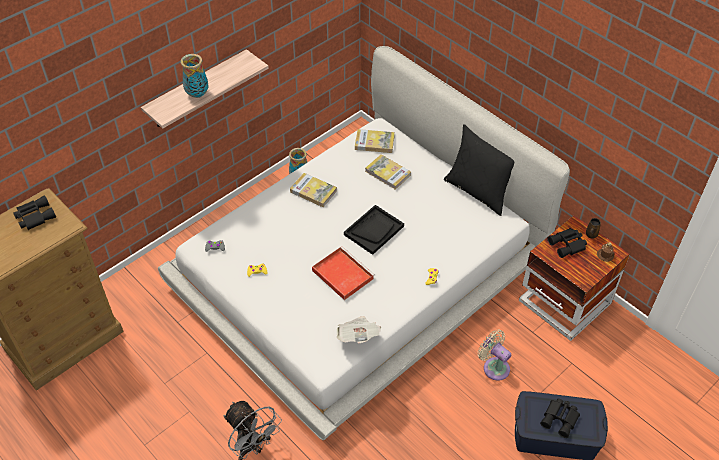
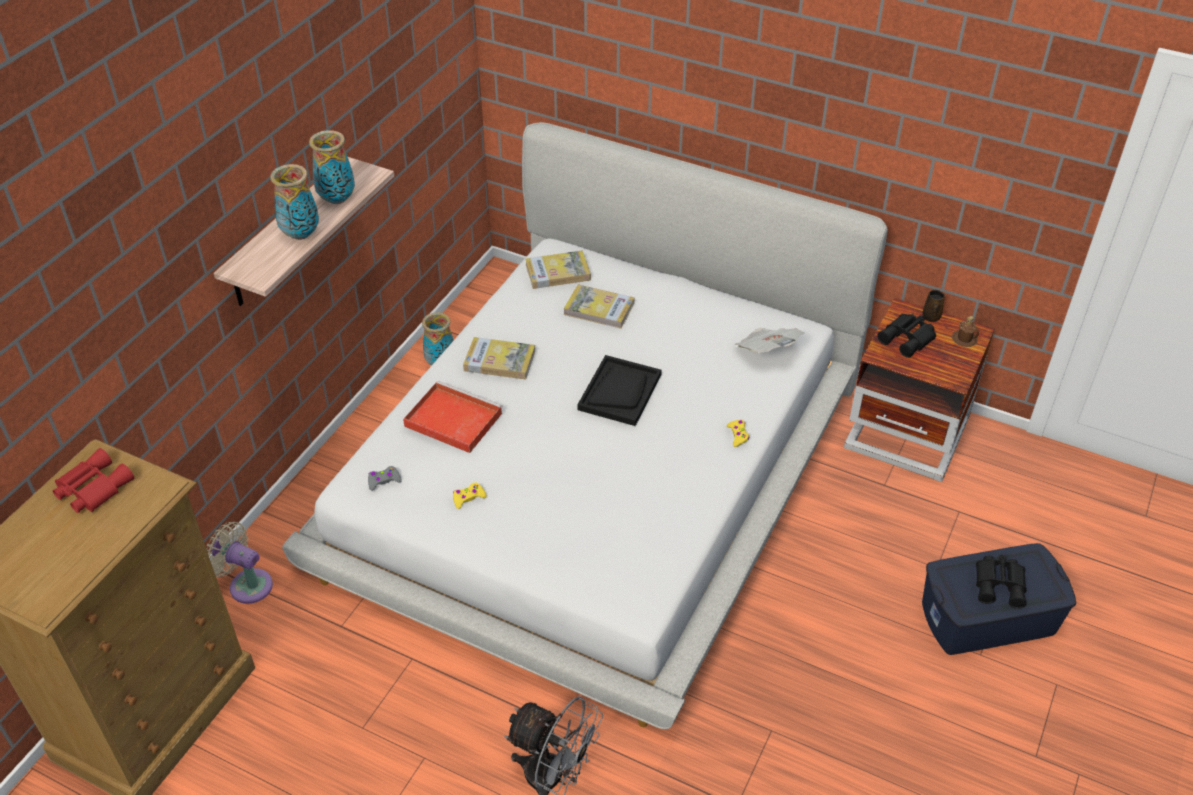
camera: 20 degrees left, 5 degrees down
black binoculars [13,195,56,230] -> red binoculars [53,448,134,513]
red tray [312,246,375,300] -> red tray moved to [403,381,503,453]
newspaper [337,316,381,343] -> newspaper moved to [735,328,805,353]
black pillow [444,124,514,216] -> none
beige fan [478,330,511,381] -> beige fan moved to [207,522,273,604]
none -> vase [309,130,355,204]

